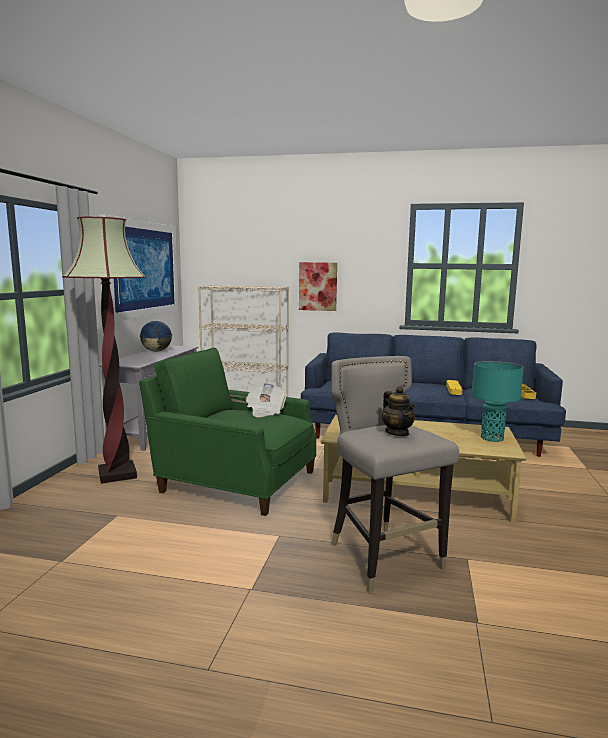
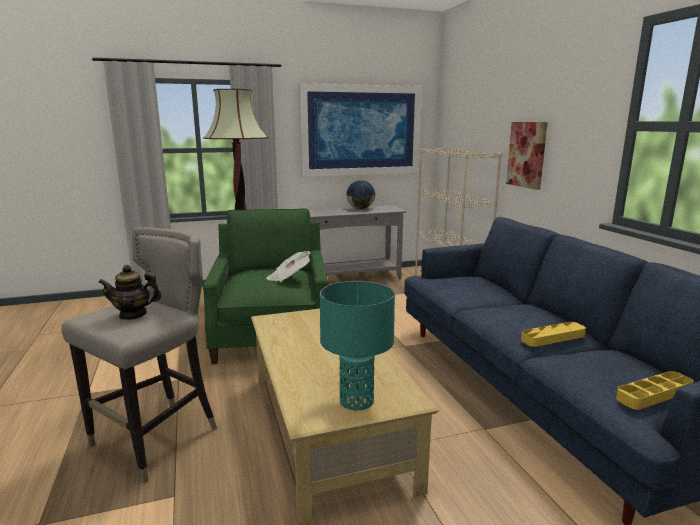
camera: 60 degrees right, 5 degrees up
teapot [382,386,415,436] -> teapot turned 45 degrees clockwise [98,265,162,320]

